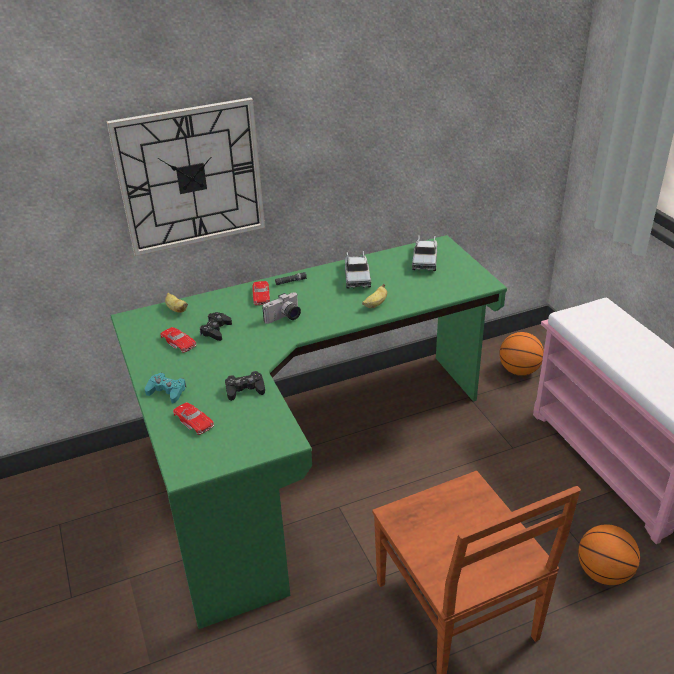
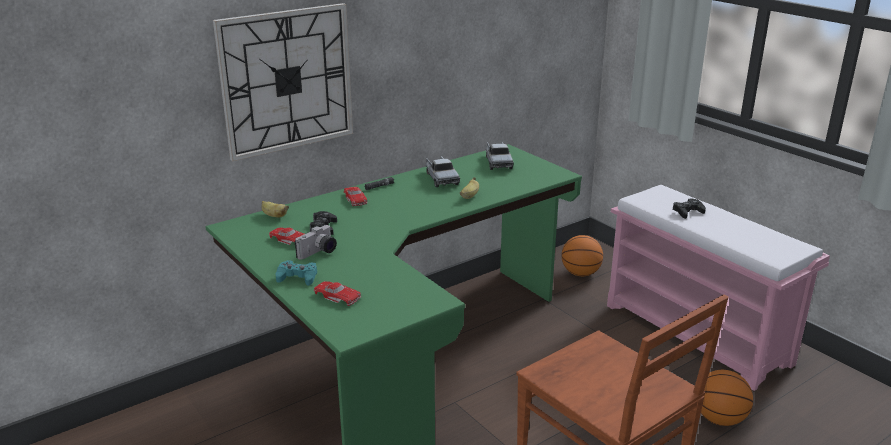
camera: 15 degrees left, 10 degrees down
black game controller [225,371,265,401] -> black game controller moved to [673,198,706,219]
camera [262,292,301,324] -> camera moved to [295,225,337,260]

